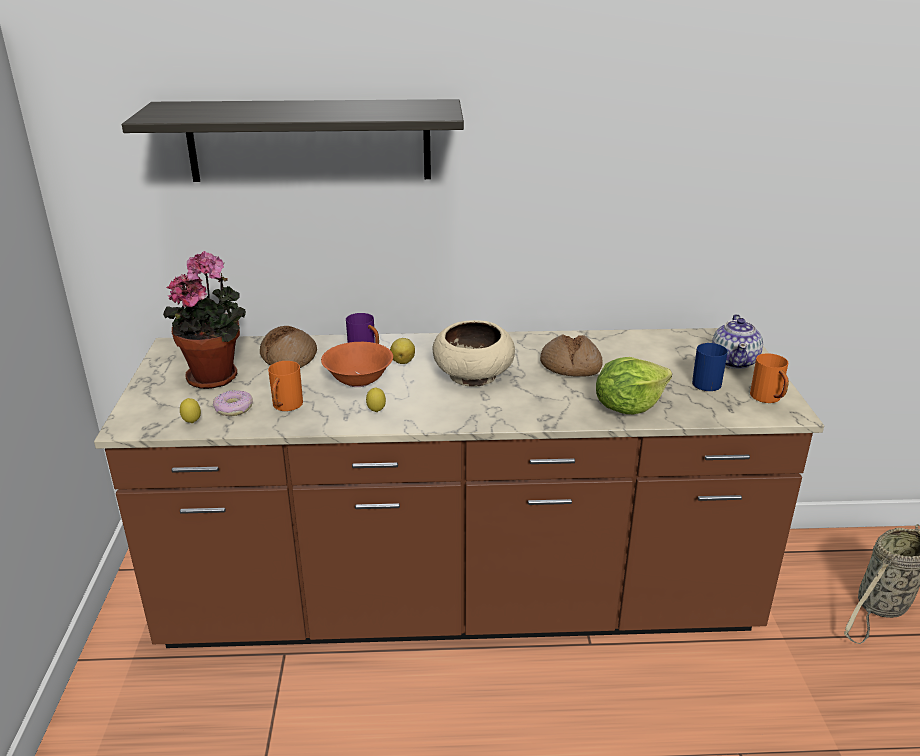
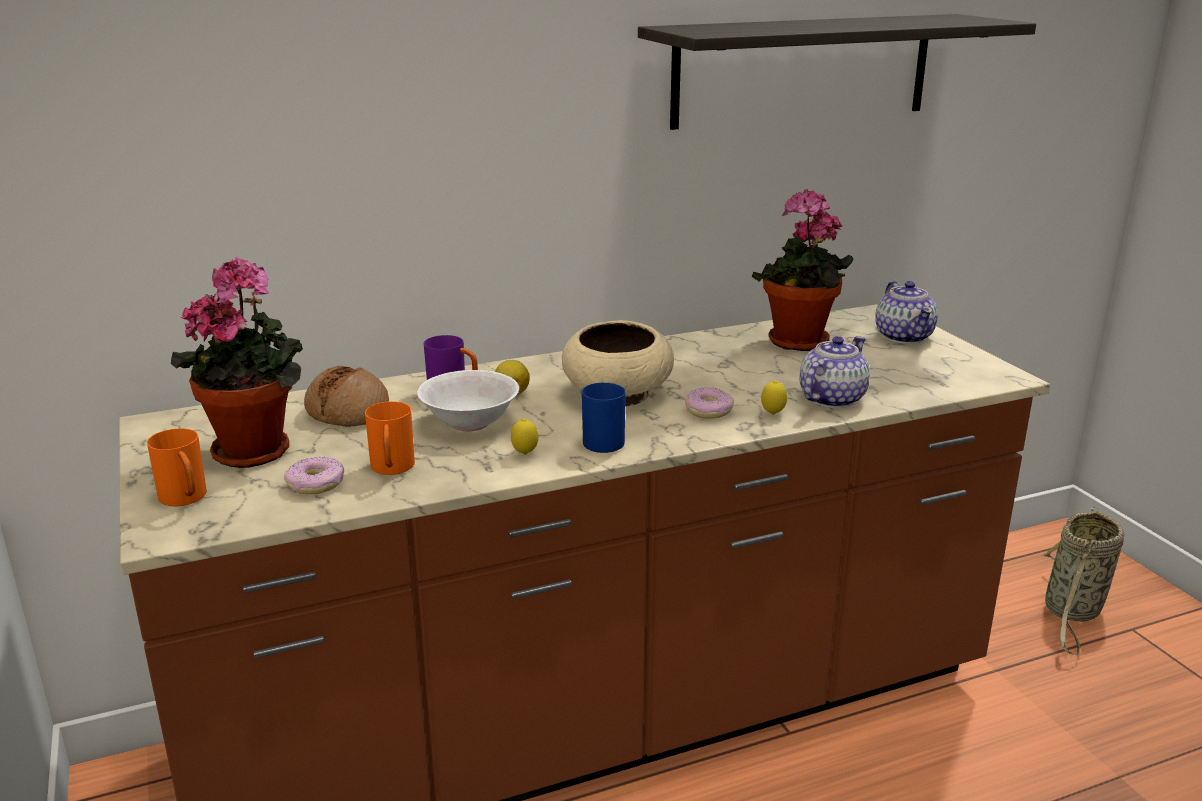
camera: 20 degrees left, 5 degrees down
shelf [122,99,464,182] -> shelf moved to [638,14,1036,130]
lemon [180,398,201,423] -> lemon moved to [761,381,787,415]
orange bowl [321,342,393,387] -> white bowl [417,370,519,431]
bread [540,334,603,377] -> none
lettuce [596,357,672,414] -> teapot [800,336,870,408]
blue mug [692,343,728,391] -> blue mug moved to [582,383,626,453]
orange mug [750,353,789,403] -> orange mug moved to [147,428,207,507]
none -> donut [685,387,734,419]
none -> potted plant [752,189,854,351]

